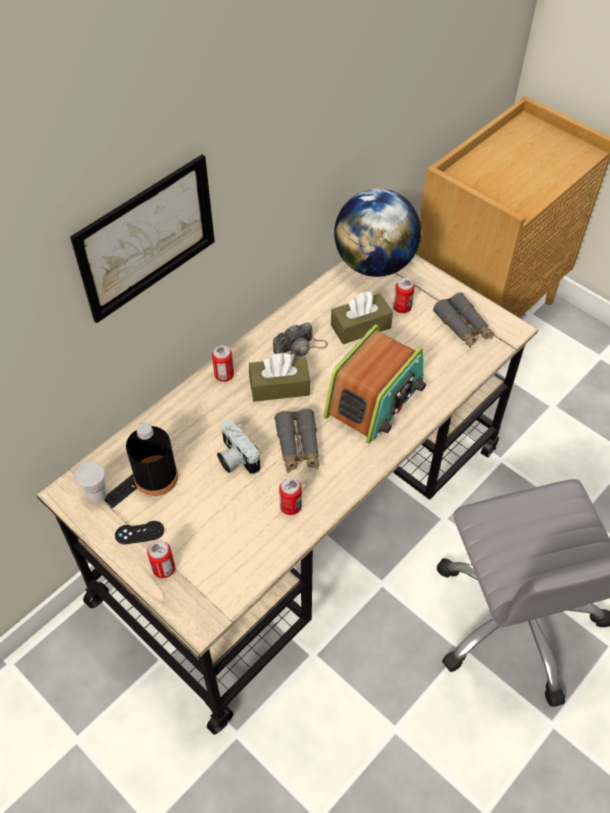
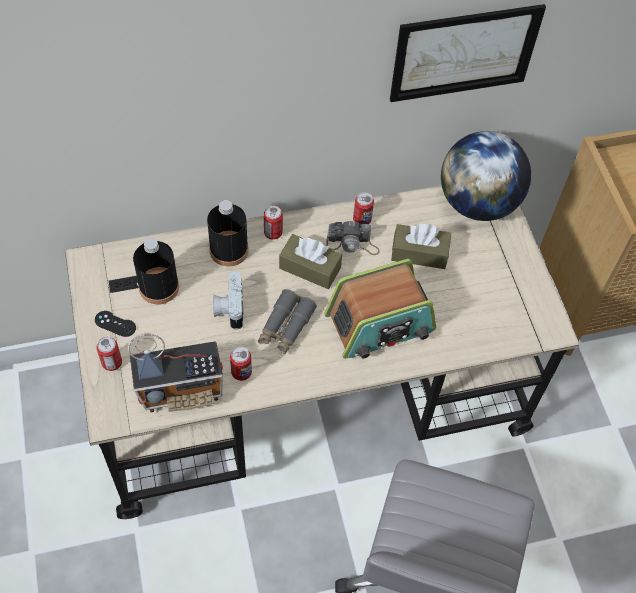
camera: 30 degrees right, 5 degrees up
picture [70,154,215,323] -> picture moved to [390,4,546,102]
white cup [76,462,107,503] -> none
can [393,278,415,313] -> can moved to [353,193,374,224]
grey binoculars [433,292,494,348] -> none
none -> radio [128,334,223,412]
none -> black bottle [207,200,249,266]

